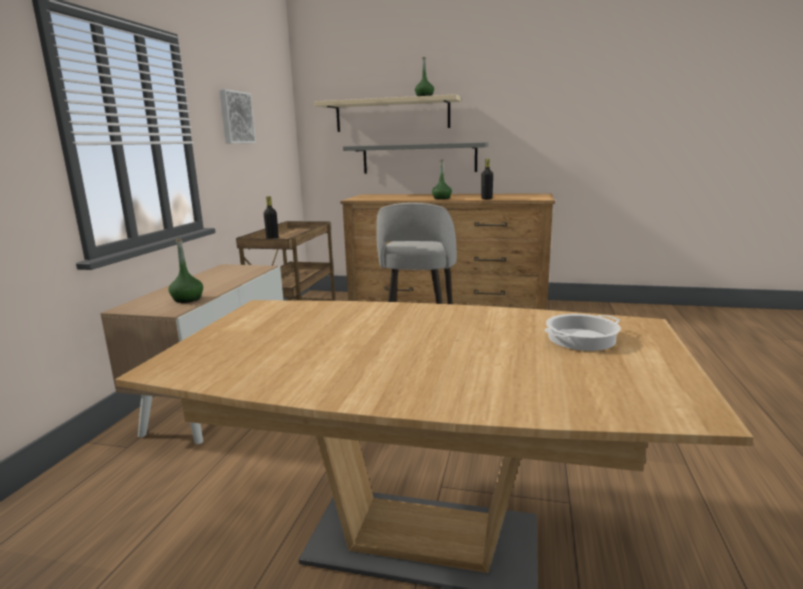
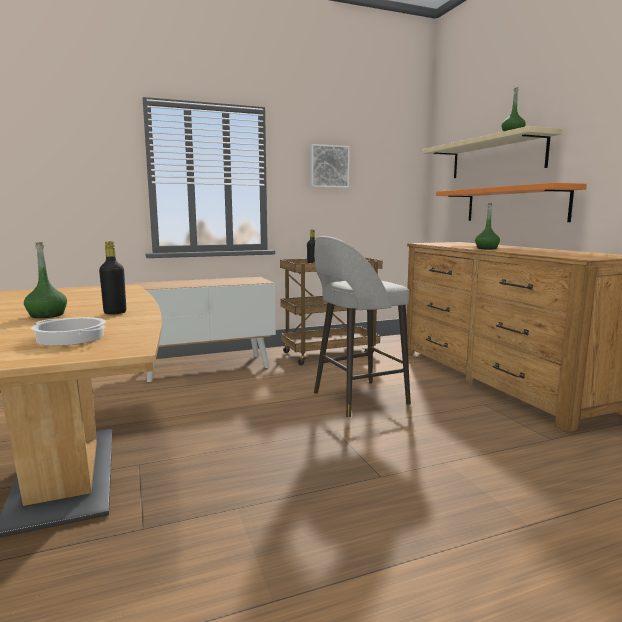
camera: 55 degrees right, 5 degrees down
green bottle [168,238,203,303] -> green bottle moved to [24,242,67,318]
grey shelf [343,142,488,174] -> orange shelf [436,183,587,222]
black bottle [481,159,493,200] -> black bottle moved to [99,241,126,315]

